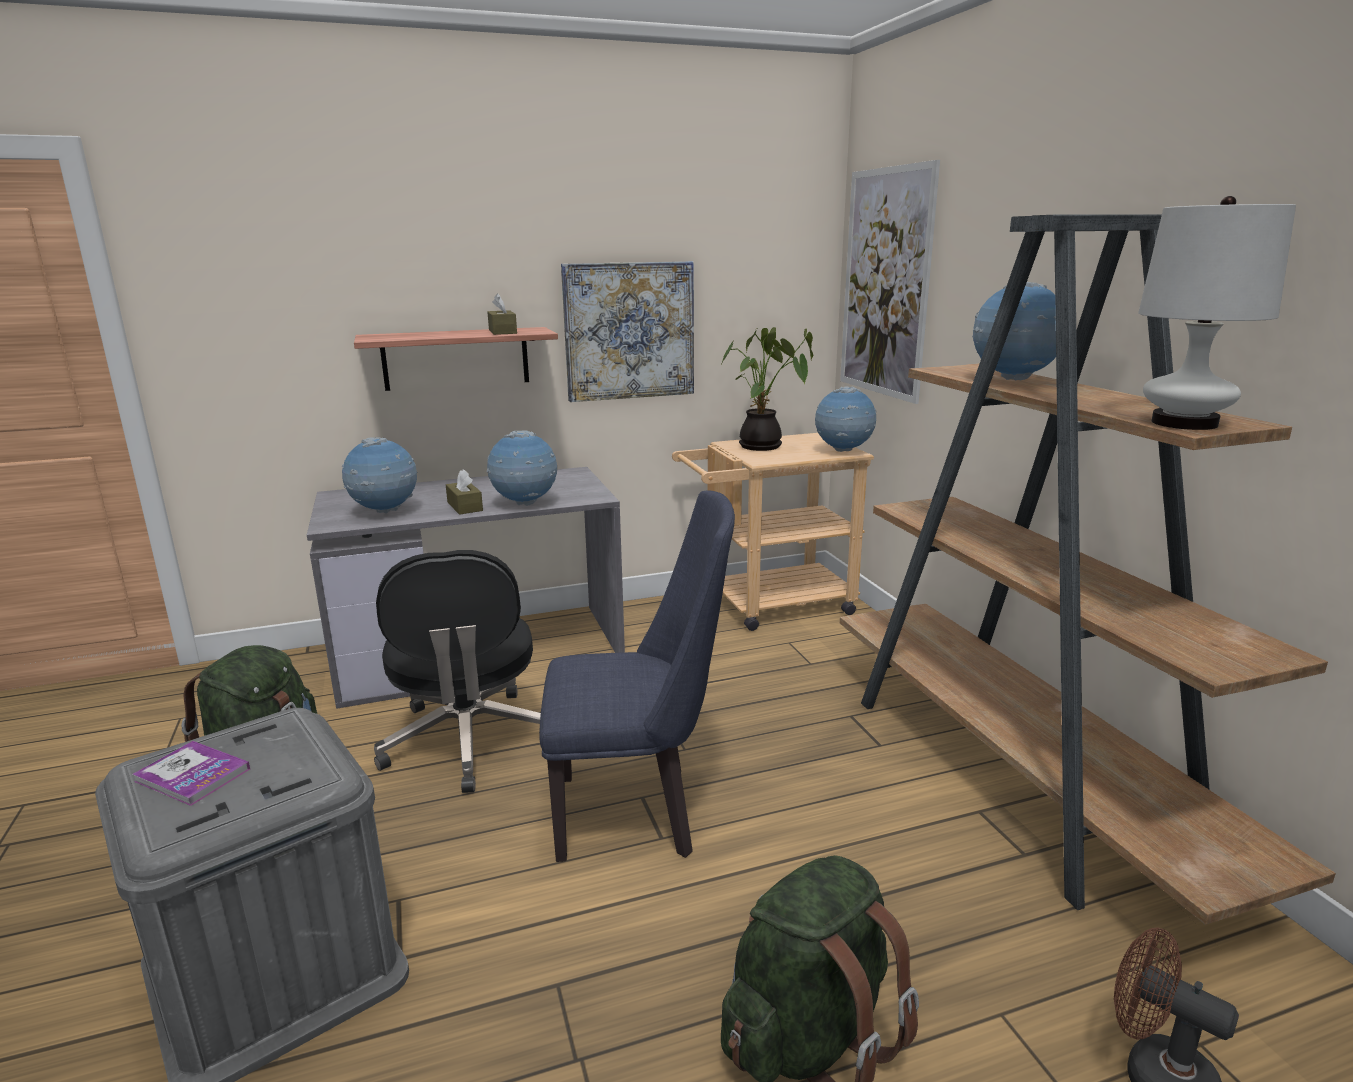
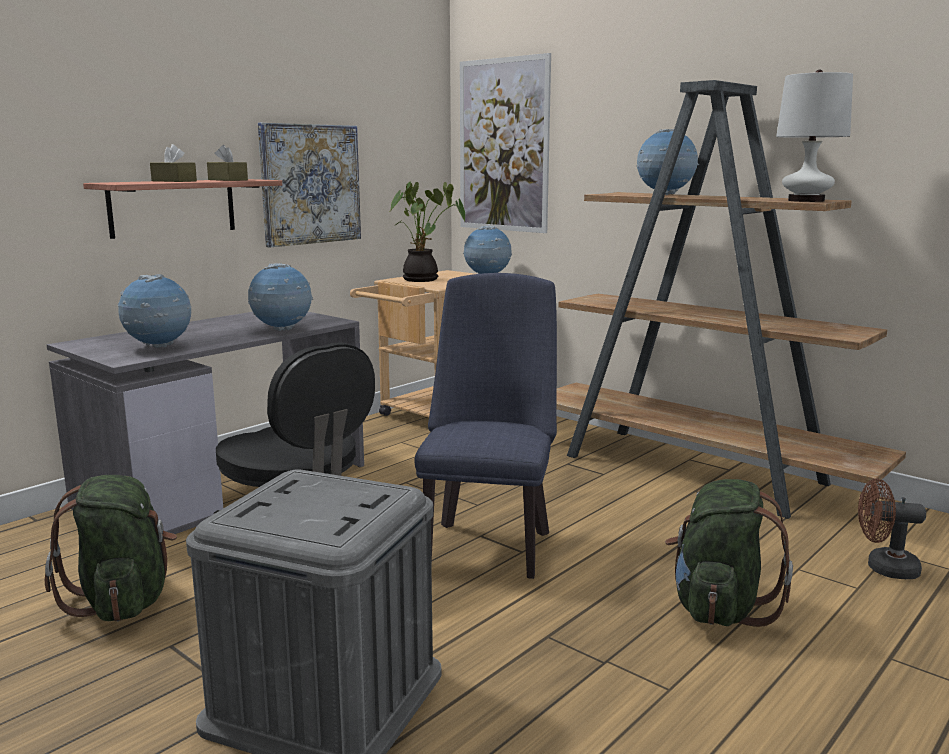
camera: 30 degrees left, 5 degrees down
book [133,741,250,806] -> none
brown tissue box [446,469,483,515] -> brown tissue box moved to [150,144,197,182]
blue chair [539,490,735,862] -> blue chair turned 45 degrees counterclockwise [415,273,557,579]

